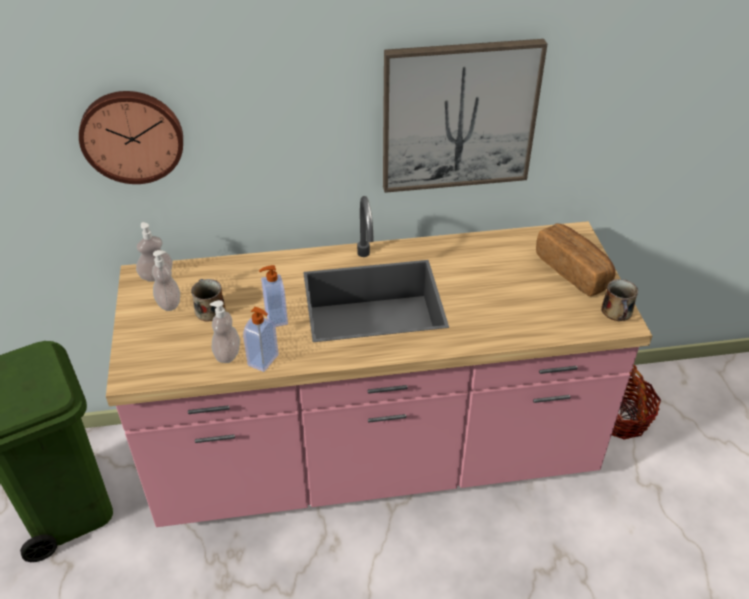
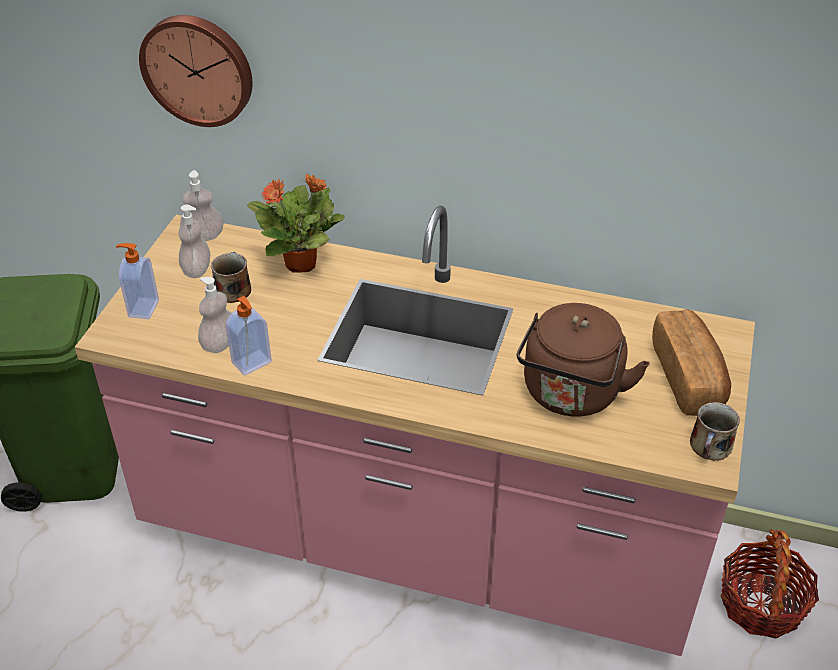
camera: 25 degrees right, 0 degrees up
soap dispenser [259,265,288,327] -> soap dispenser moved to [116,243,159,319]
picture [383,39,547,193] -> none
none -> potted plant [247,174,345,273]
none -> brown kettle [517,303,650,417]

